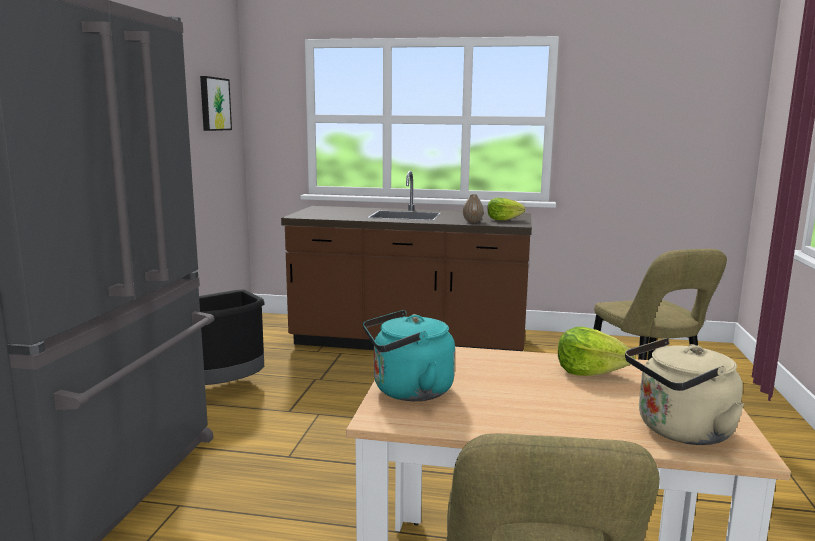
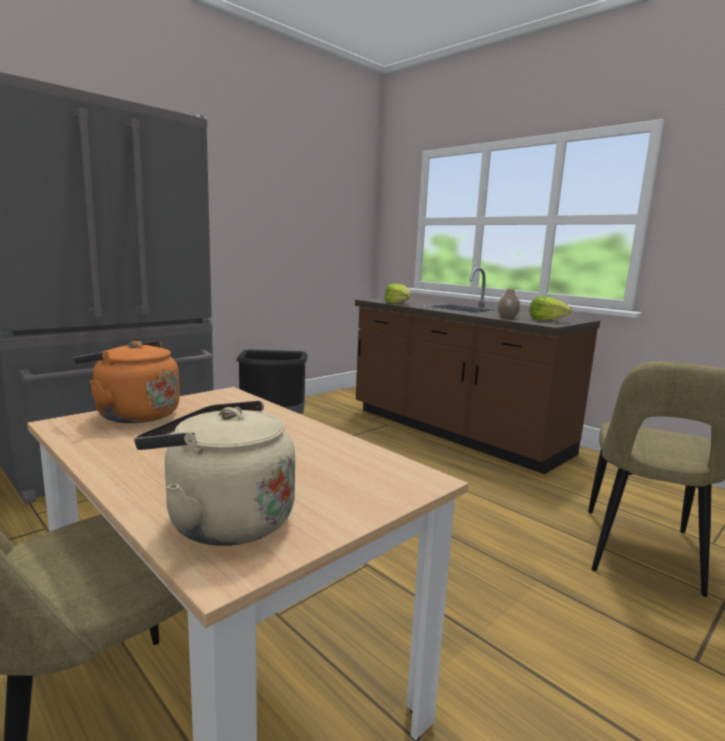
camera: 35 degrees right, 0 degrees up
picture [200,76,232,131] -> none
turquoise kettle [363,310,455,401] -> orange kettle [74,341,180,423]
lettuce [558,327,636,376] -> lettuce moved to [385,283,412,303]

